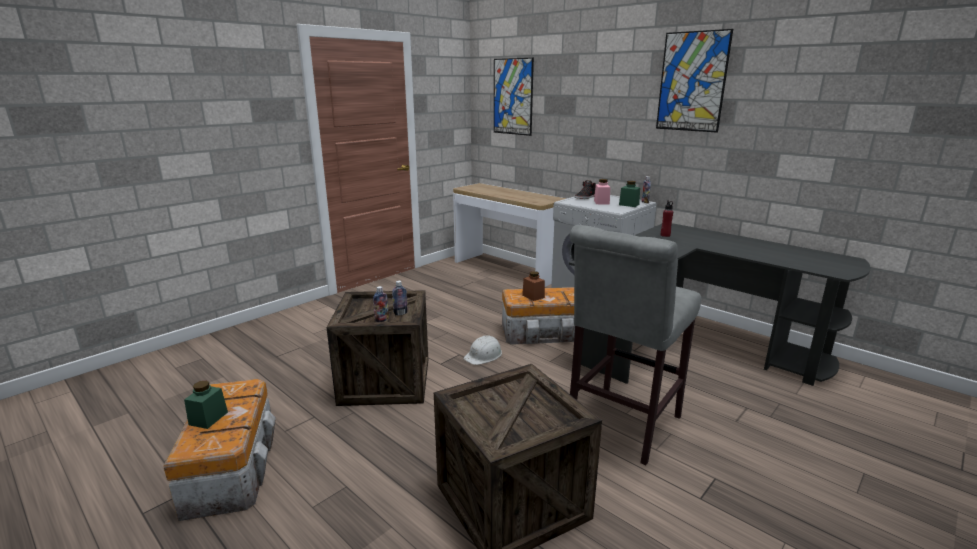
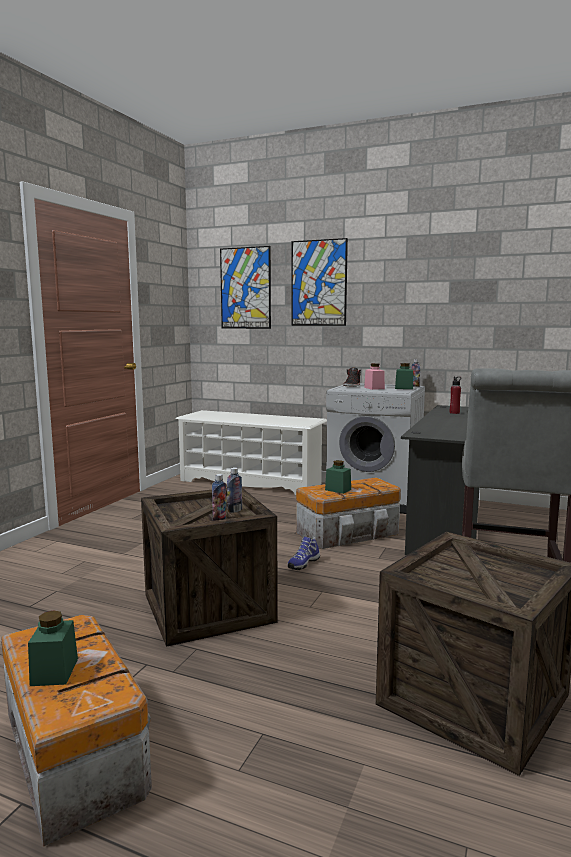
camera: 20 degrees left, 10 degrees down
console table [453,183,567,287] -> white shoe rack [176,410,327,495]
white hard hat [464,335,502,365] -> shoe [288,537,320,570]
brown jar [522,271,545,301] -> green jar [325,460,351,494]
picture [656,29,733,133] -> picture moved to [291,238,348,326]

